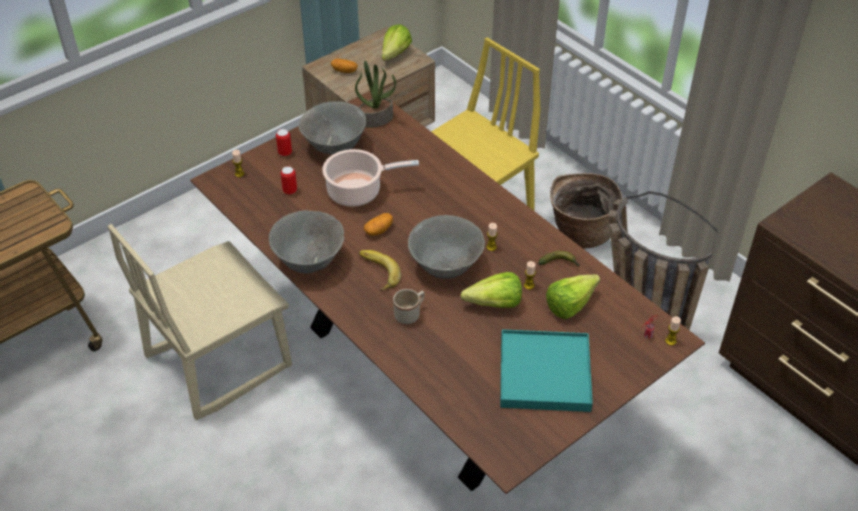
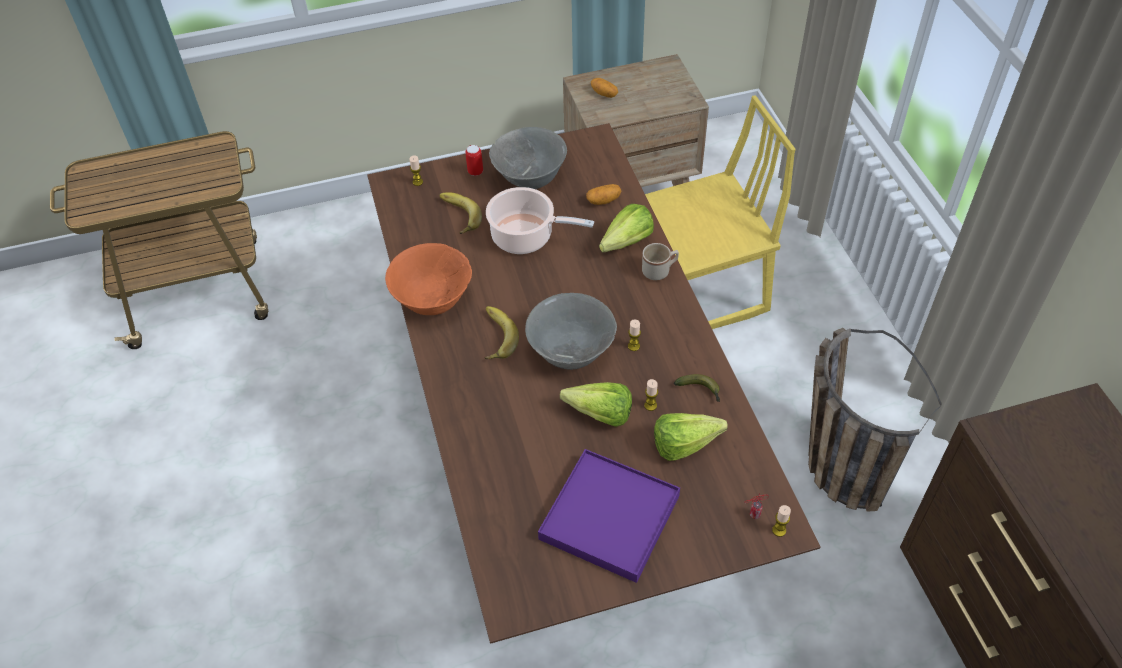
camera: 25 degrees right, 5 degrees up
beige chair [108,224,292,420] -> none
grey bowl [269,210,344,273] -> orange bowl [385,243,472,315]
can [281,166,297,195] -> banana [439,192,482,234]
potted plant [355,61,396,128] -> none
potato [364,213,393,236] -> potato moved to [586,184,621,205]
lettuce [382,24,412,61] -> lettuce moved to [599,204,654,252]
beige mug [393,289,424,324] -> beige mug moved to [642,243,679,280]
turquoise tray [500,329,593,412] -> purple tray [538,449,680,583]
basket [550,173,623,249] -> none

